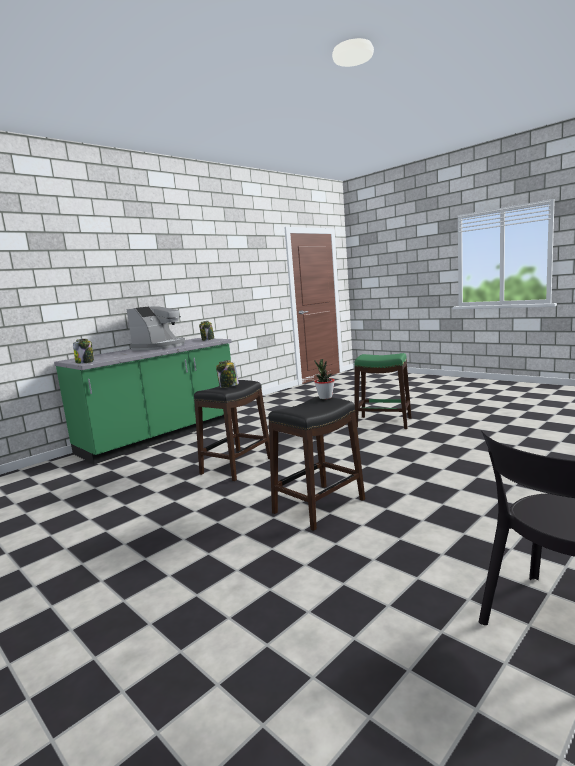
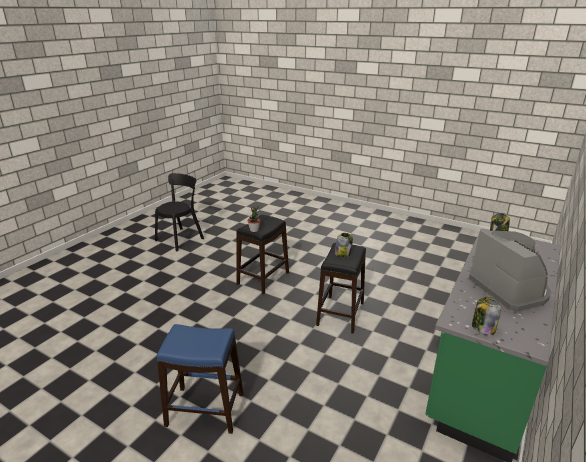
camera: 165 degrees right, 15 degrees up
coffee machine [126,306,185,351] -> coffee machine turned 150 degrees clockwise [469,230,551,313]
green stool [354,353,412,429] -> blue stool [157,324,244,434]

